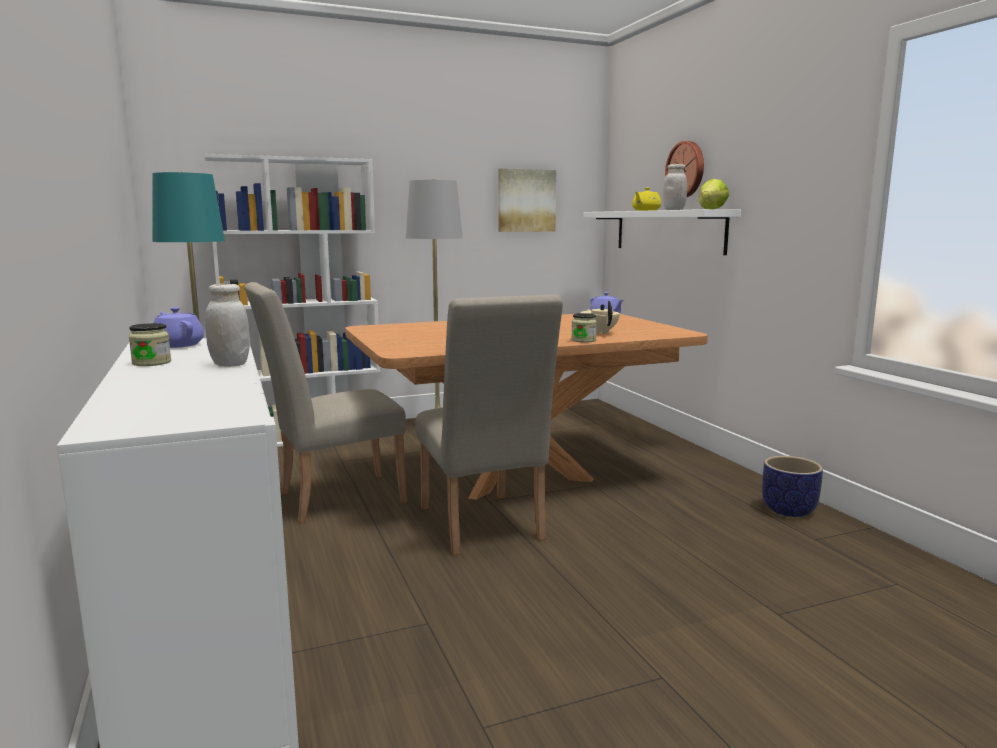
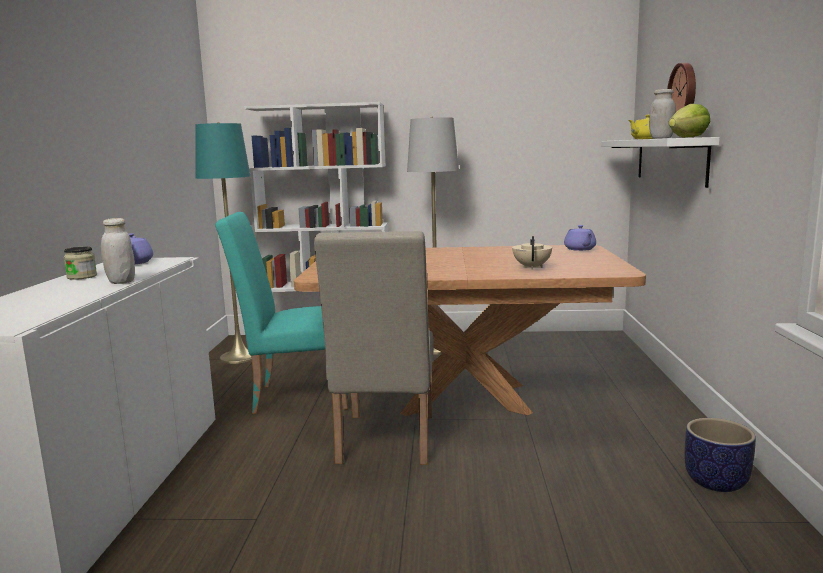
camera: 25 degrees right, 0 degrees up
beige chair [244,282,408,524] -> turquoise chair [215,212,348,414]
picture [498,168,556,232] -> none
jar [571,313,597,343] -> none

